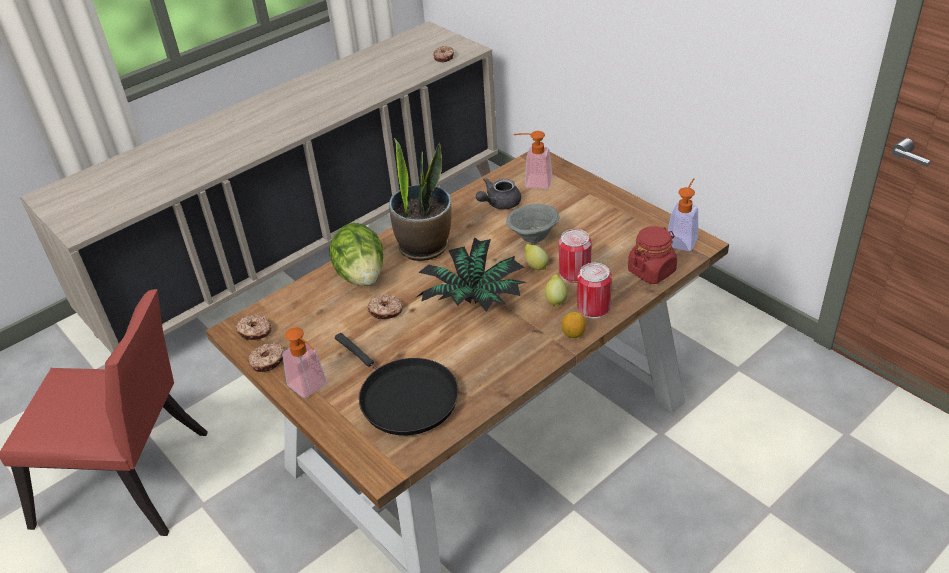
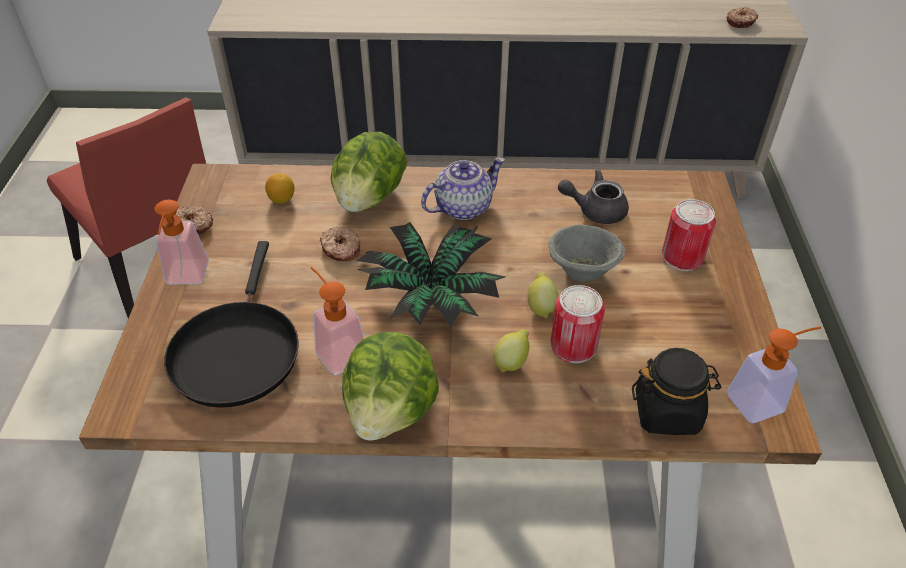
camera: 40 degrees right, 5 degrees up
donut [235,315,271,340] -> none
potted plant [389,138,452,261] -> teapot [421,157,505,220]
soap dispenser [513,131,552,189] -> soap dispenser moved to [311,267,364,375]
lemon [562,312,586,338] -> lemon moved to [265,173,294,204]
can [577,263,612,319] -> can moved to [662,199,716,271]
red jar [628,226,677,284] -> black jar [632,348,721,435]
none -> lettuce [342,332,439,441]

